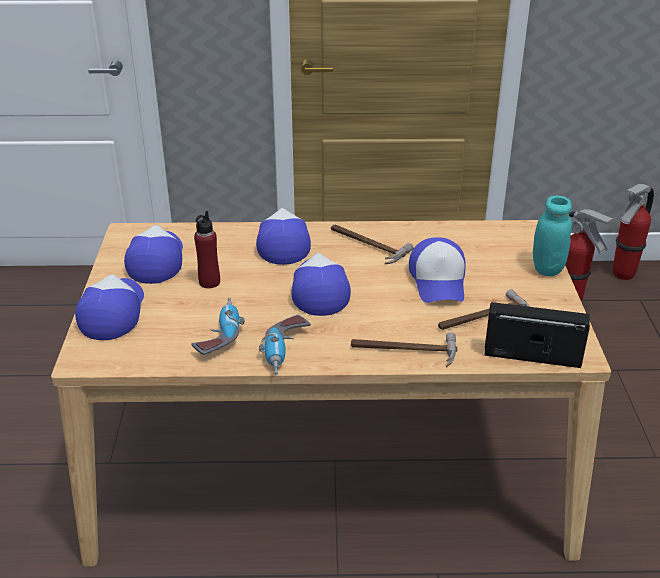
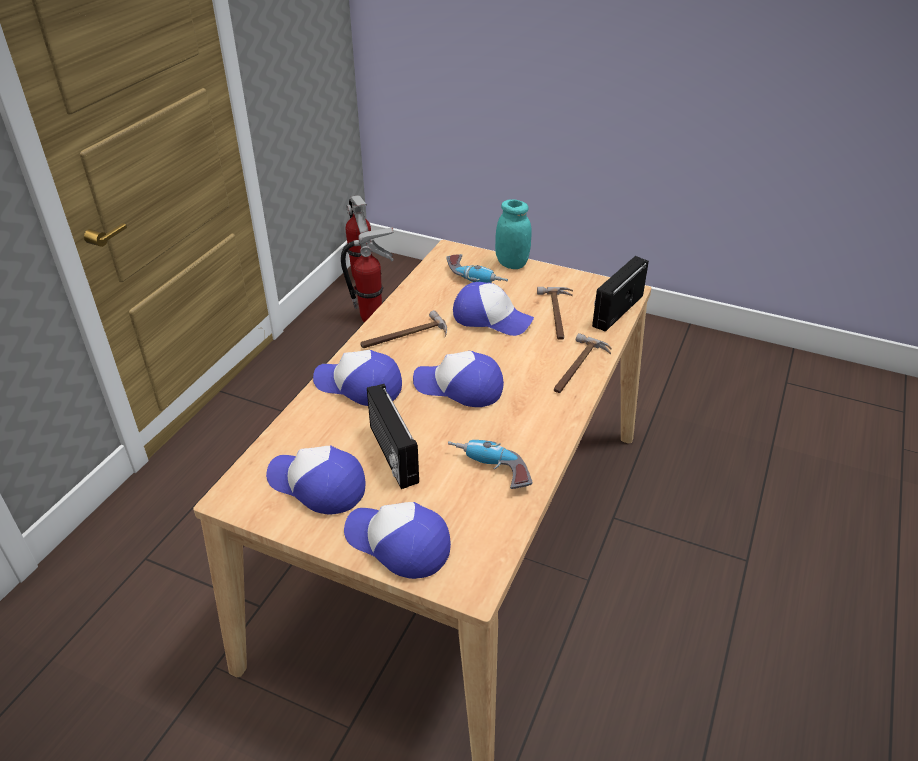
camera: 65 degrees left, 5 degrees up
red bottle [194,211,220,288] -> radio [367,384,419,489]
power drill [259,315,311,375] -> power drill moved to [446,254,508,283]

